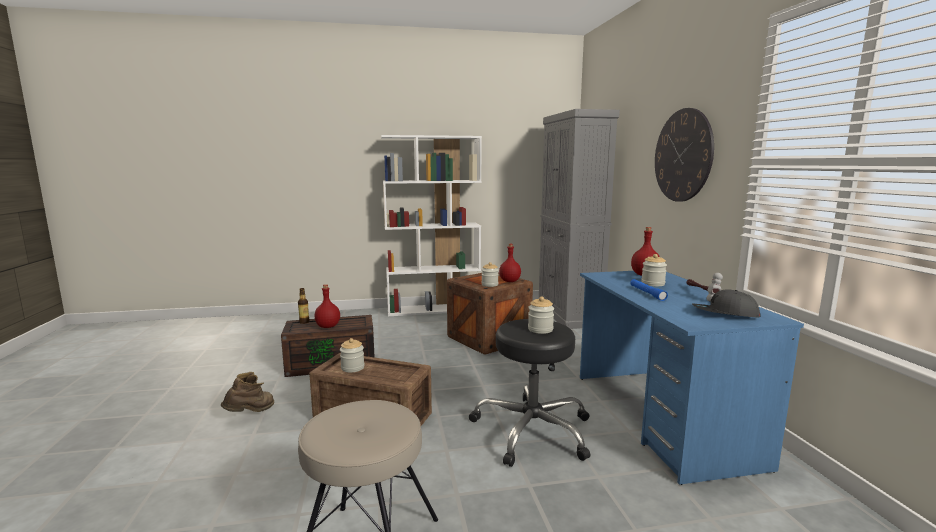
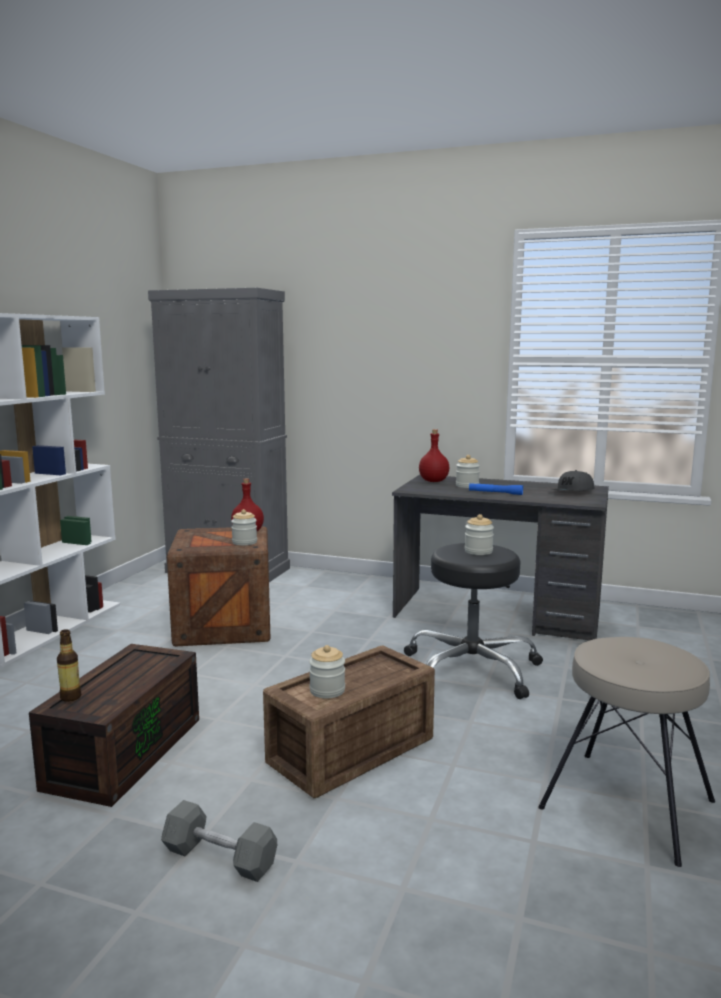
camera: 60 degrees left, 0 degrees up
brown boot [221,372,274,412] -> grey dumbbell [161,800,277,882]
red bottle [315,284,340,328] -> none
blue desk [580,271,804,485] -> grey desk [392,475,609,640]
wall clock [655,108,714,202] -> none
hammer [687,273,723,302] -> none

